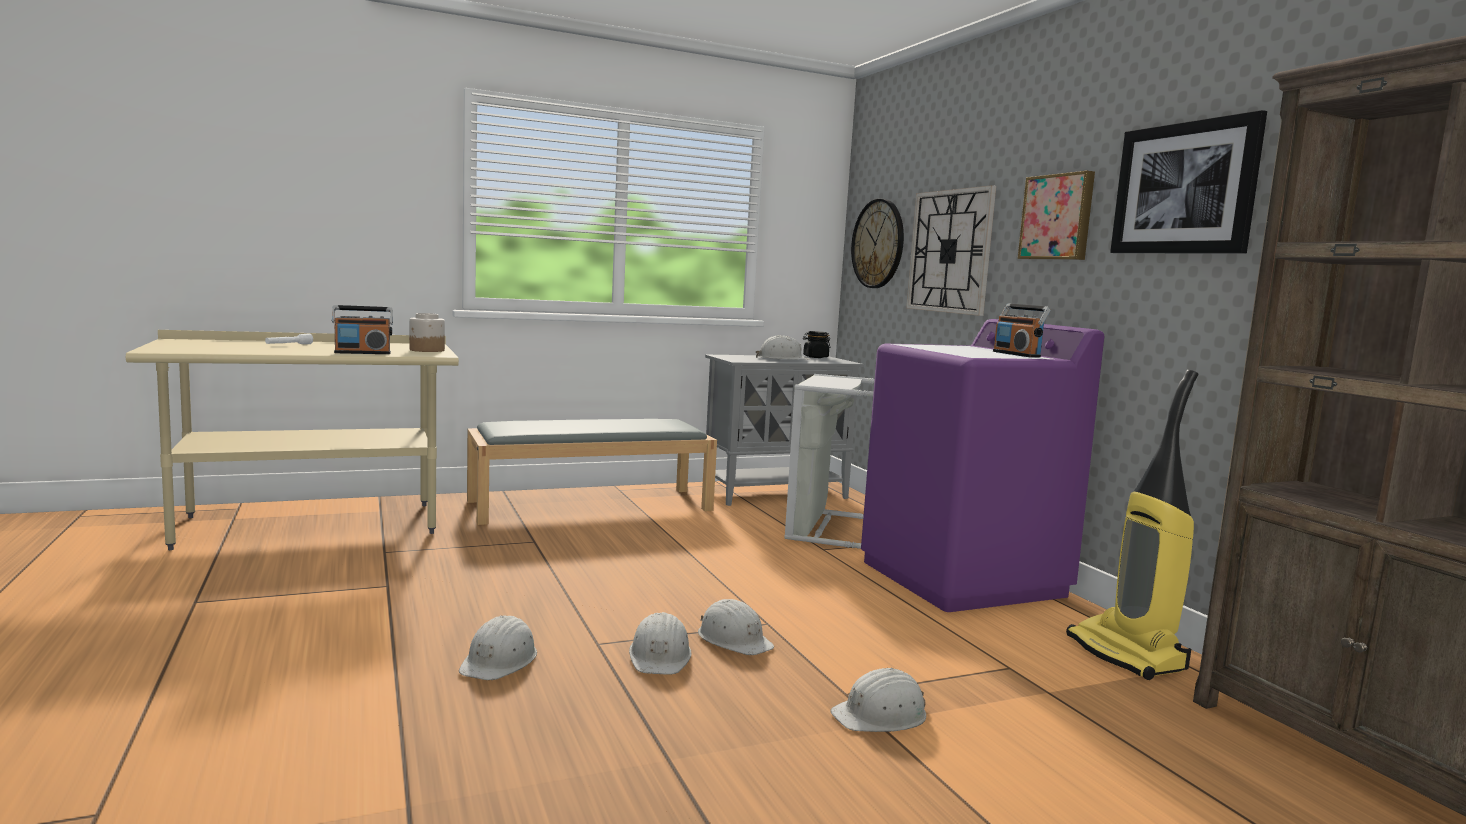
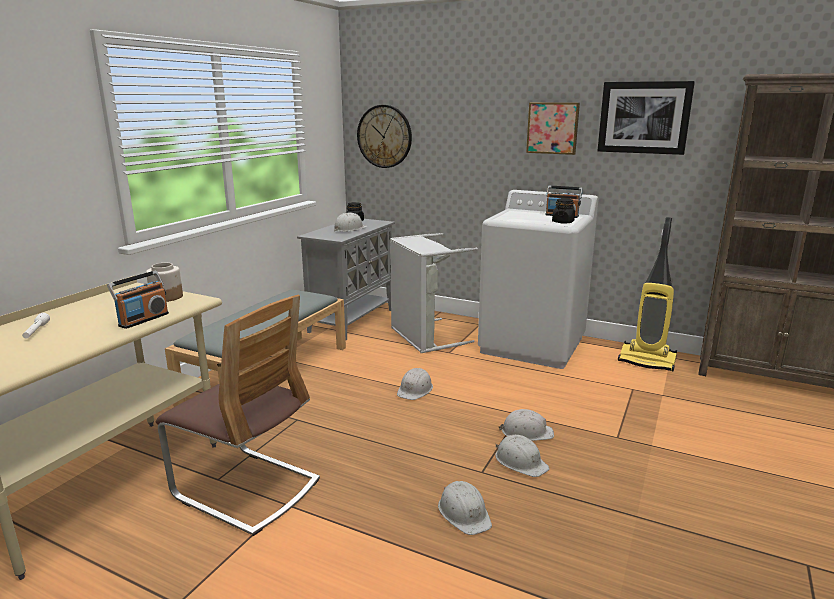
camera: 40 degrees left, 10 degrees up
white hard hat [831,668,926,732] -> white hard hat moved to [397,368,433,400]
purple washing machine [861,319,1104,612] -> white washing machine [478,190,598,369]
wall clock [906,185,996,316] -> none
none -> chair [156,295,320,536]
none -> black jar [552,198,575,224]

